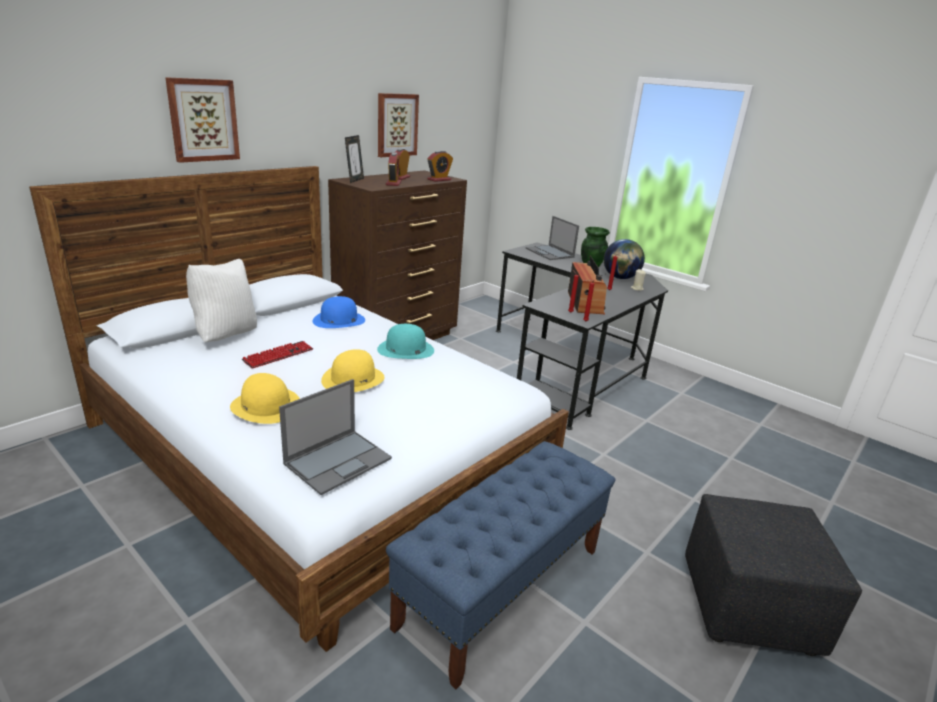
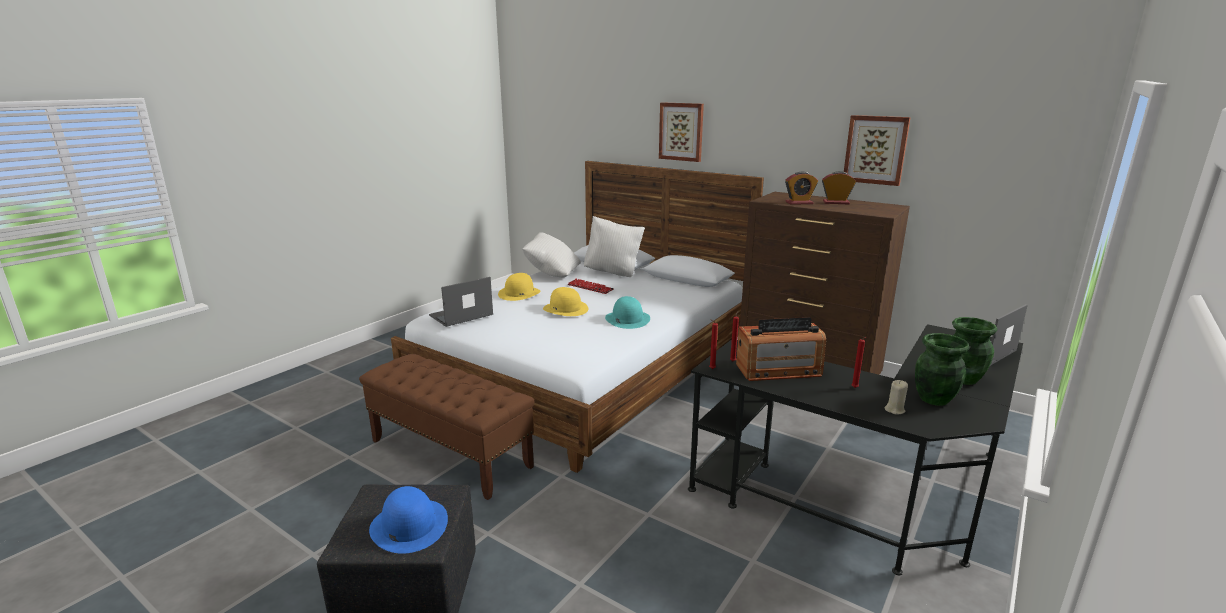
camera: 85 degrees right, 5 degrees down
laptop [279,379,392,495] -> laptop turned 105 degrees clockwise [429,277,493,327]
blue hat [312,296,365,328] -> blue hat moved to [369,486,448,554]
picture frame [345,135,364,183] -> none
blue bench [386,441,615,689] -> brown bench [359,354,534,500]
alarm clock [427,150,453,182] -> none
globe [604,239,645,279] -> green vase [915,333,969,406]
none -> white pillow [522,232,581,277]

